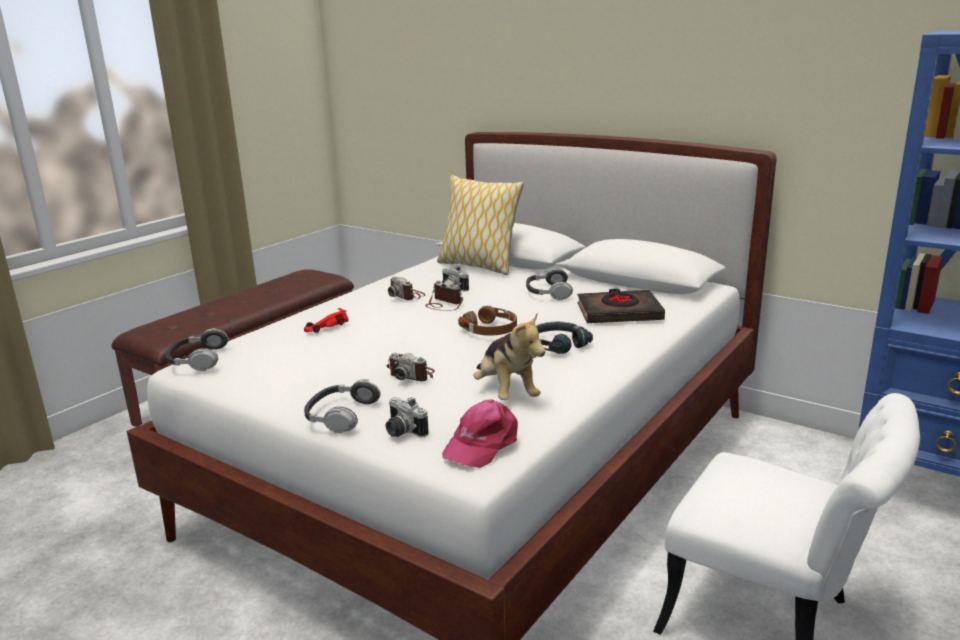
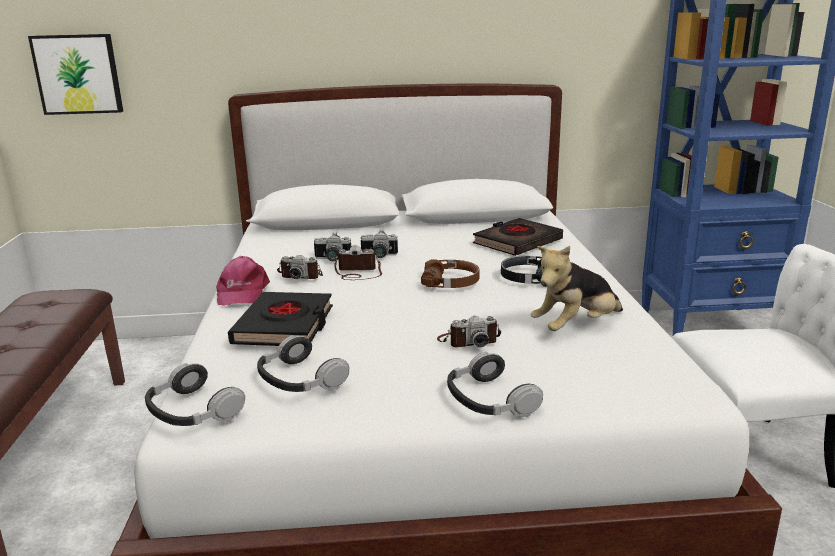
camera: 40 degrees left, 0 degrees up
red toy car [304,308,349,333] -> black book [228,292,333,346]
camera [386,397,429,437] -> camera moved to [361,230,398,258]
pillow [437,175,524,275] -> none
pink cap [442,399,518,468] -> pink cap moved to [216,256,270,305]
plush toy [474,314,545,400] -> plush toy turned 120 degrees clockwise [531,246,623,331]
headphones [526,268,573,300] -> headphones moved to [257,335,350,392]
none -> picture [28,34,123,115]

